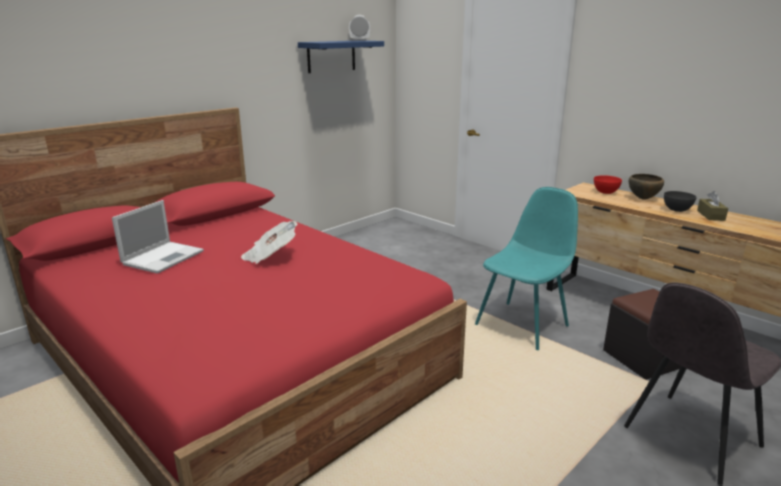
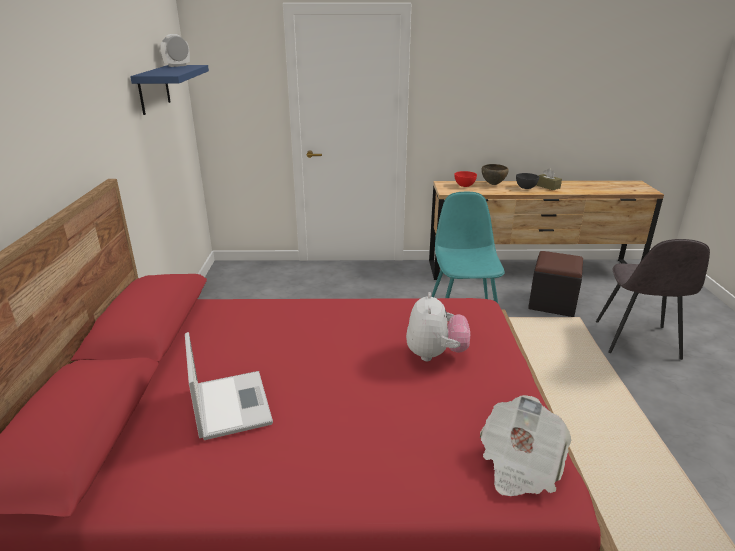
camera: 45 degrees left, 5 degrees up
newspaper [241,221,298,264] -> newspaper moved to [480,395,571,496]
none -> plush toy [406,292,470,361]

